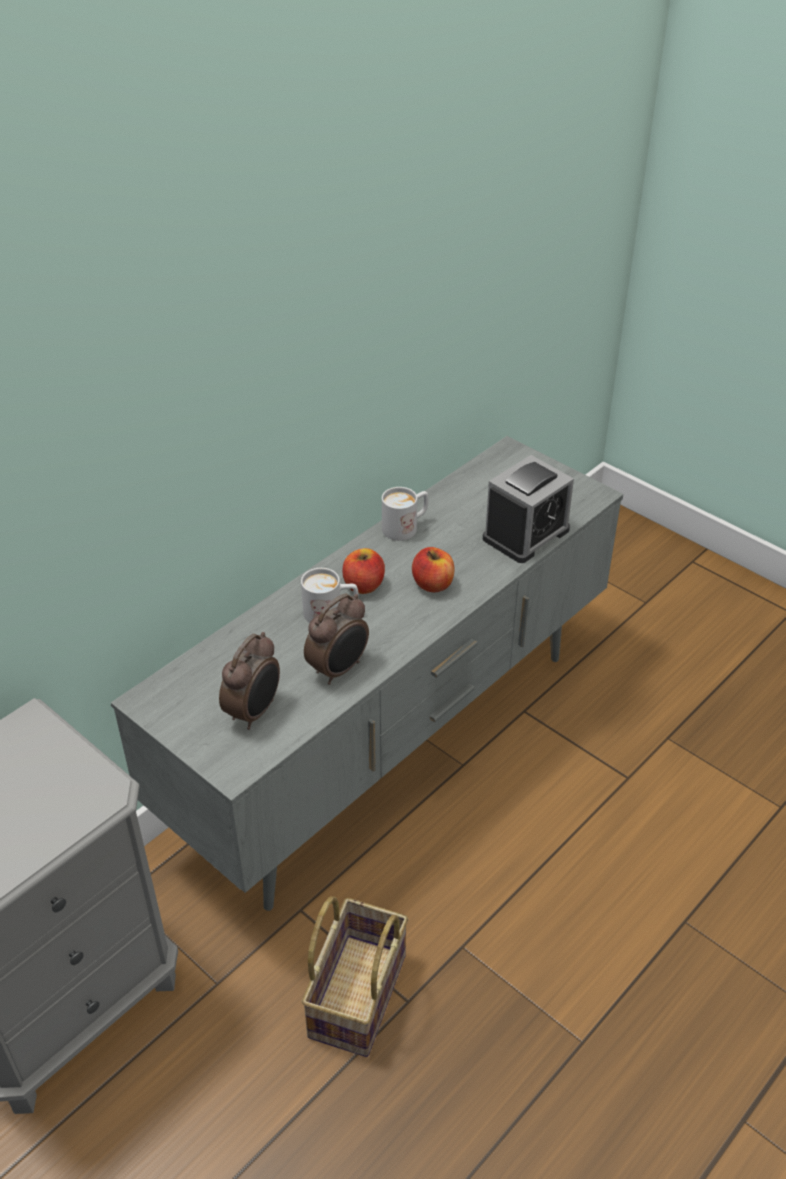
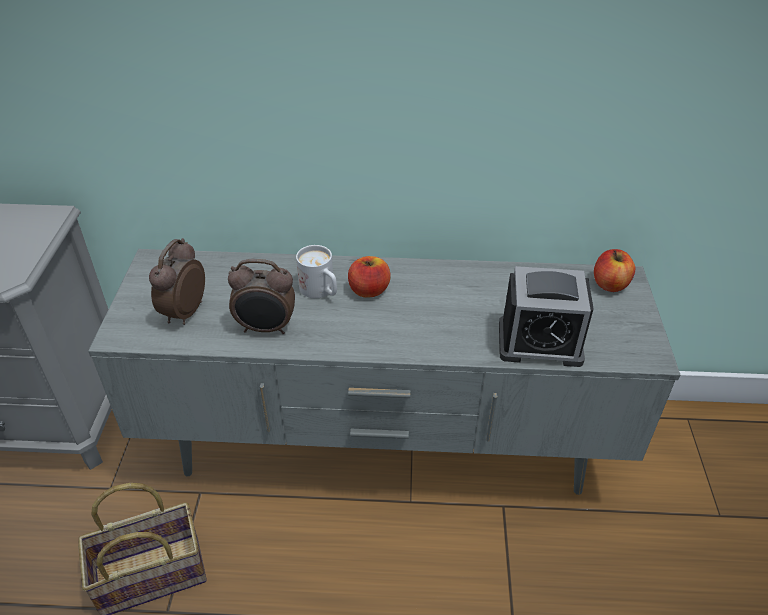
camera: 50 degrees right, 0 degrees up
alarm clock [219,632,280,730] -> alarm clock turned 120 degrees clockwise [149,238,205,325]
white mug [382,487,428,541] -> none
apple [412,547,455,592] -> apple moved to [594,249,635,292]

